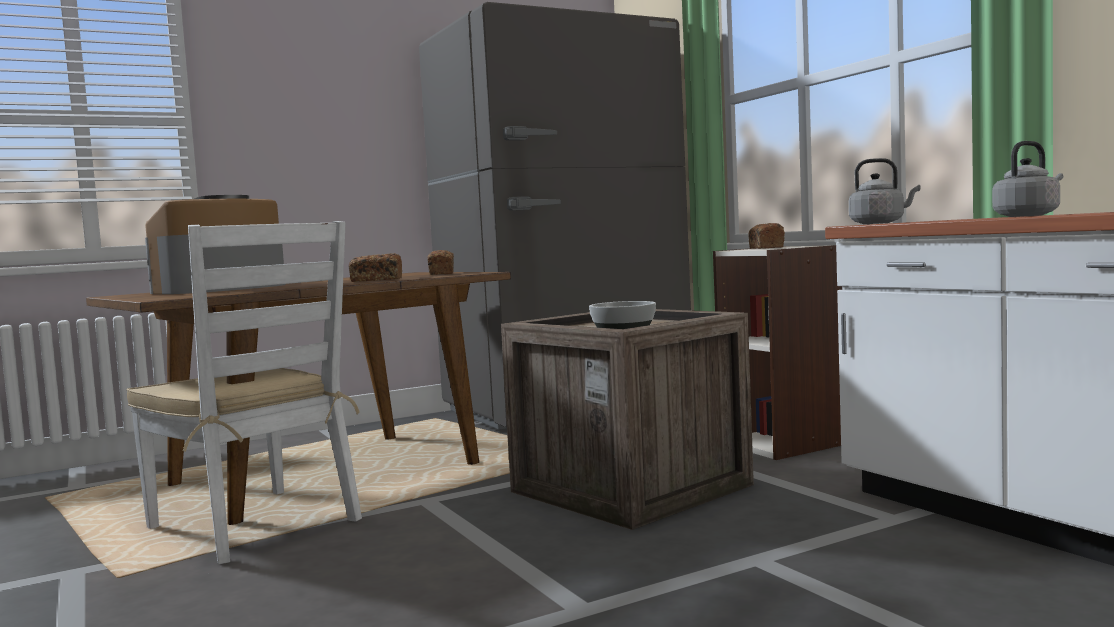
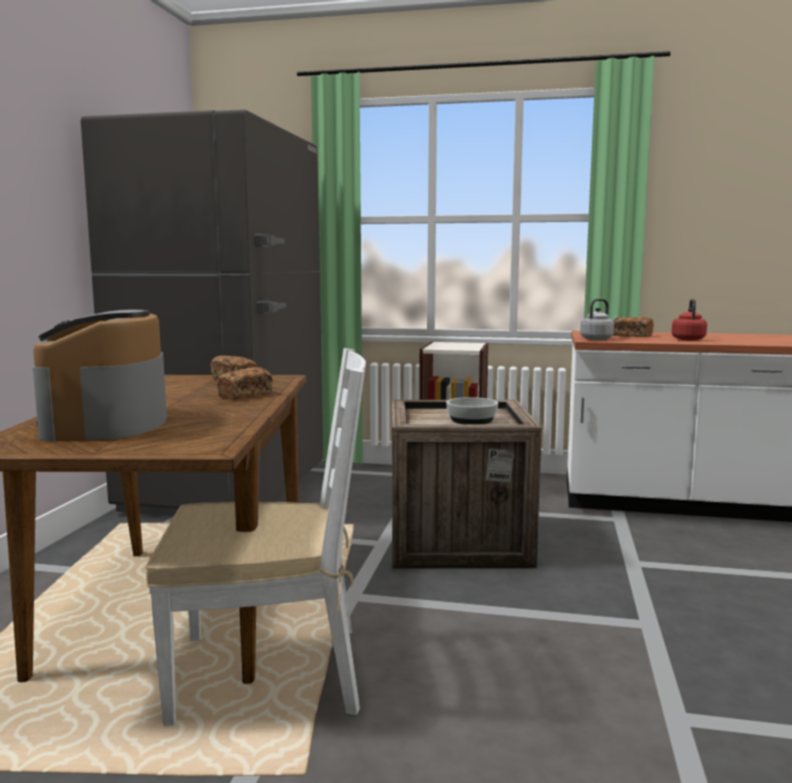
camera: 50 degrees left, 5 degrees up
bread [748,223,785,249] -> bread moved to [613,317,654,337]
grey kettle [992,141,1063,217] -> red kettle [672,299,707,340]

